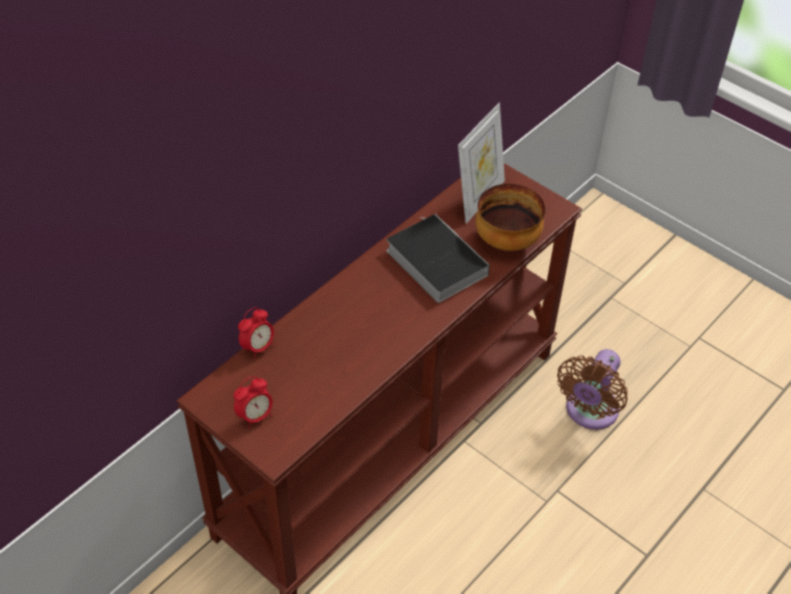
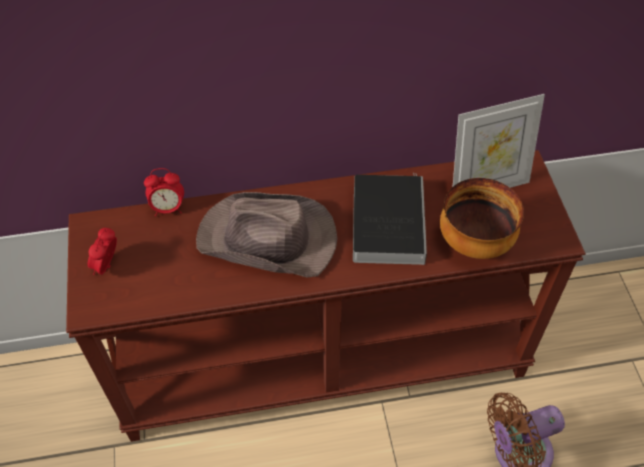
camera: 40 degrees right, 5 degrees up
alarm clock [234,376,273,429] -> alarm clock turned 105 degrees clockwise [88,228,117,275]
none -> brown hat [196,192,337,278]

